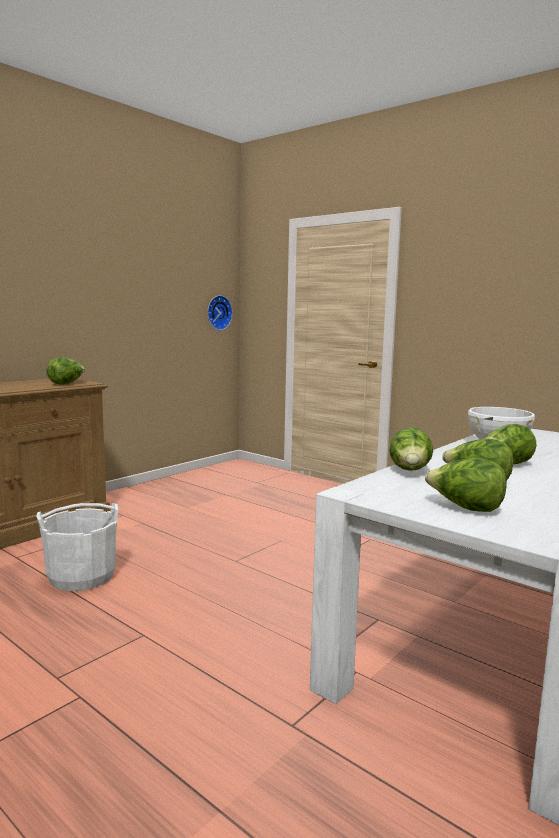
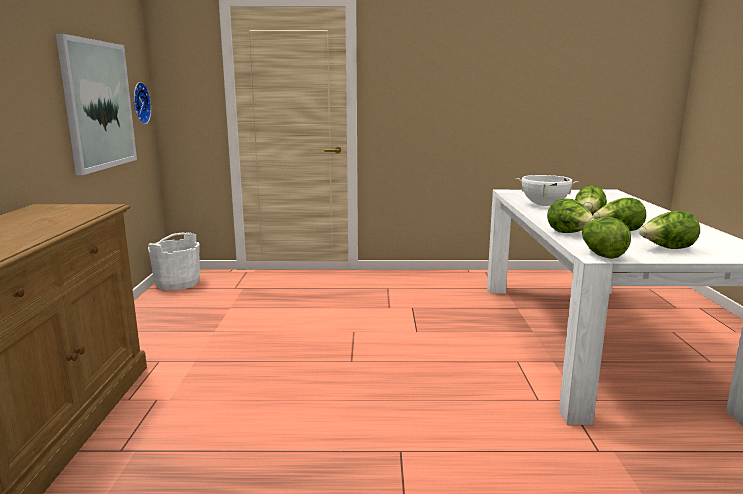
camera: 40 degrees left, 5 degrees up
white bucket [36,503,118,591] -> white bucket moved to [148,232,200,291]
lettuce [46,357,85,385] -> lettuce moved to [582,217,631,259]
none -> picture [56,34,137,175]

